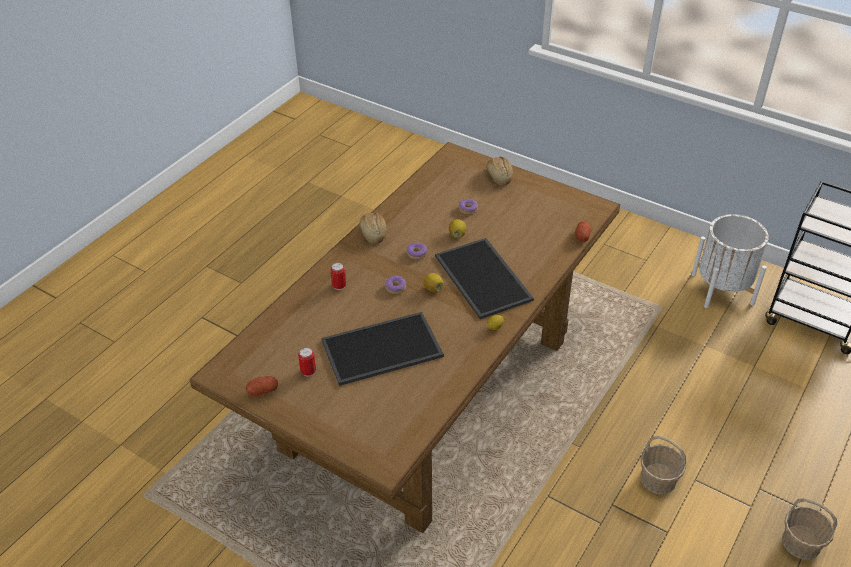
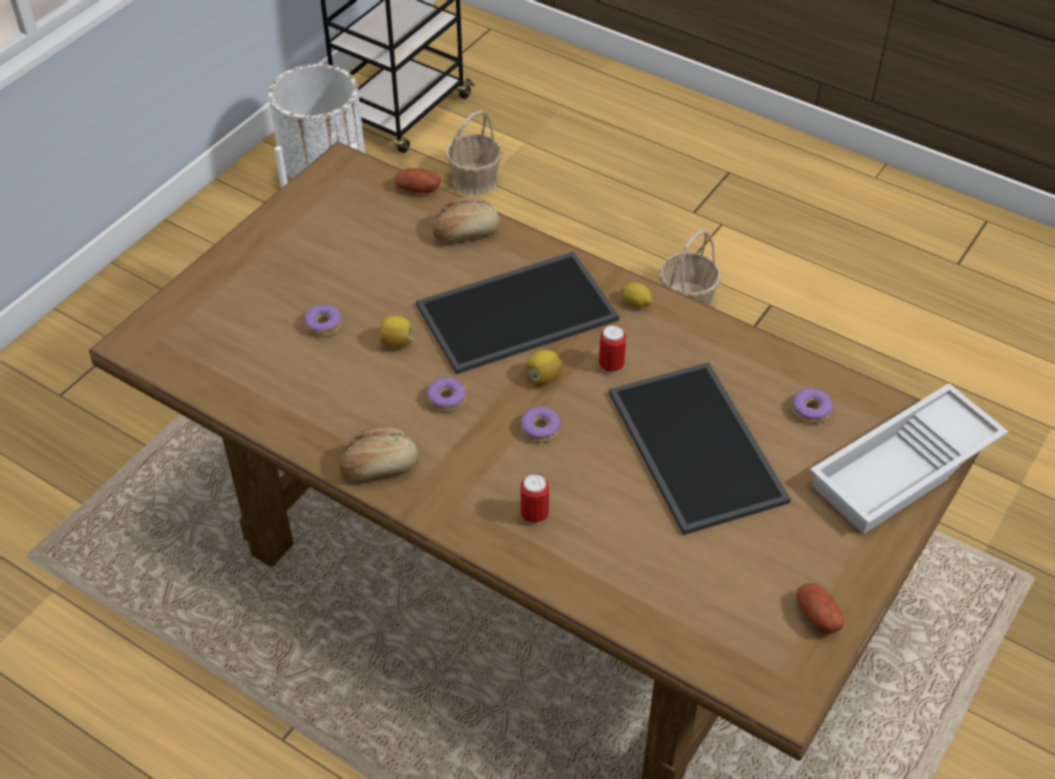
camera: 90 degrees left, 5 degrees up
can [298,347,316,377] -> can moved to [599,325,626,373]
bread [486,157,513,186] -> bread moved to [433,197,500,242]
basket [782,498,837,560] -> basket moved to [446,110,502,195]
none -> donut [792,388,833,424]
none -> white tray [810,383,1008,534]

